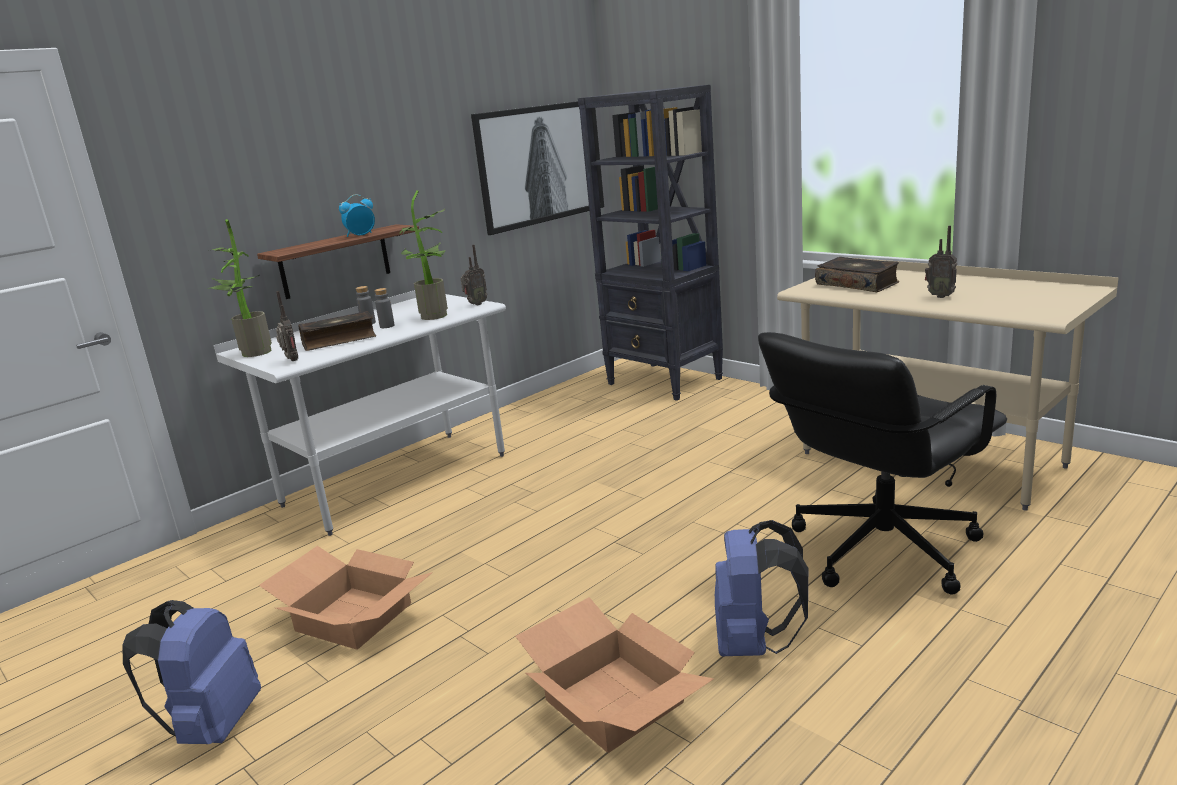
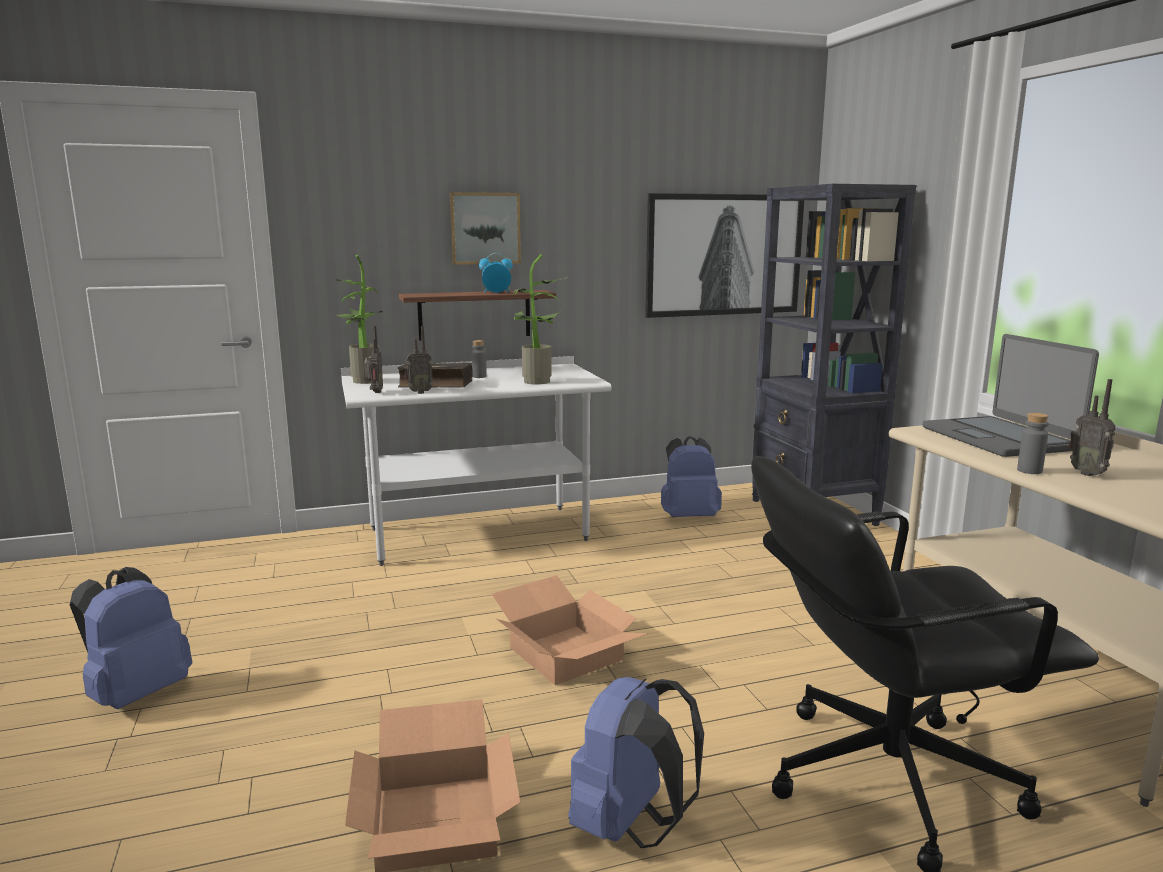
camera: 25 degrees right, 5 degrees down
cardboard box [259,546,433,650] -> cardboard box moved to [492,575,648,685]
grey bottle [374,288,395,328] -> grey bottle moved to [1017,413,1048,474]
radio [461,244,488,305] -> radio moved to [404,326,433,394]
book [815,257,899,292] -> laptop [923,334,1099,457]
none -> picture [449,192,521,265]
none -> blue backpack [661,436,722,517]

